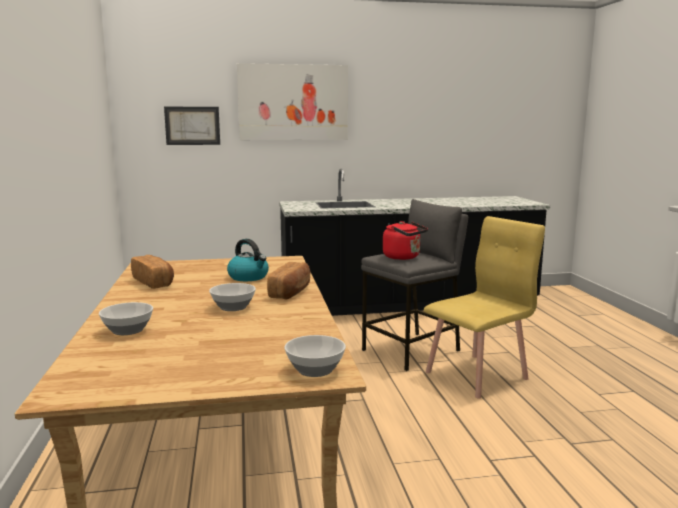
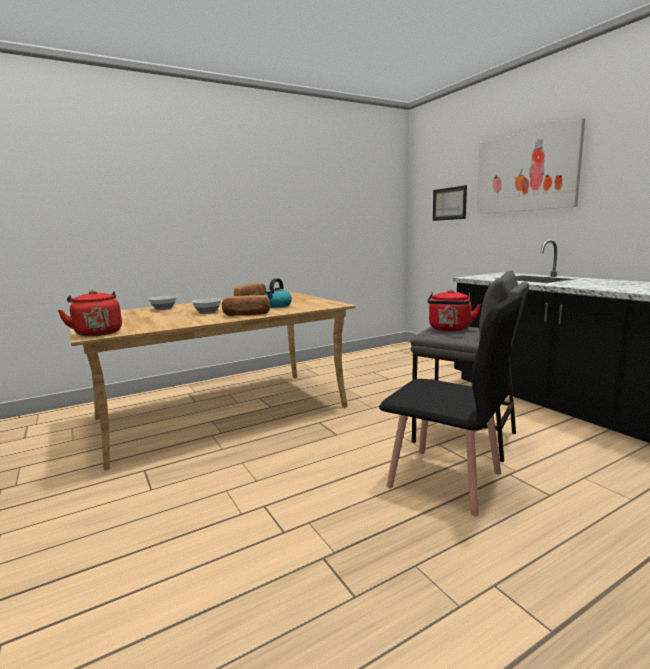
camera: 70 degrees right, 0 degrees up
bowl [284,335,346,377] -> red kettle [58,290,122,337]
yellow chair [424,216,545,399] -> black chair [379,294,522,516]

